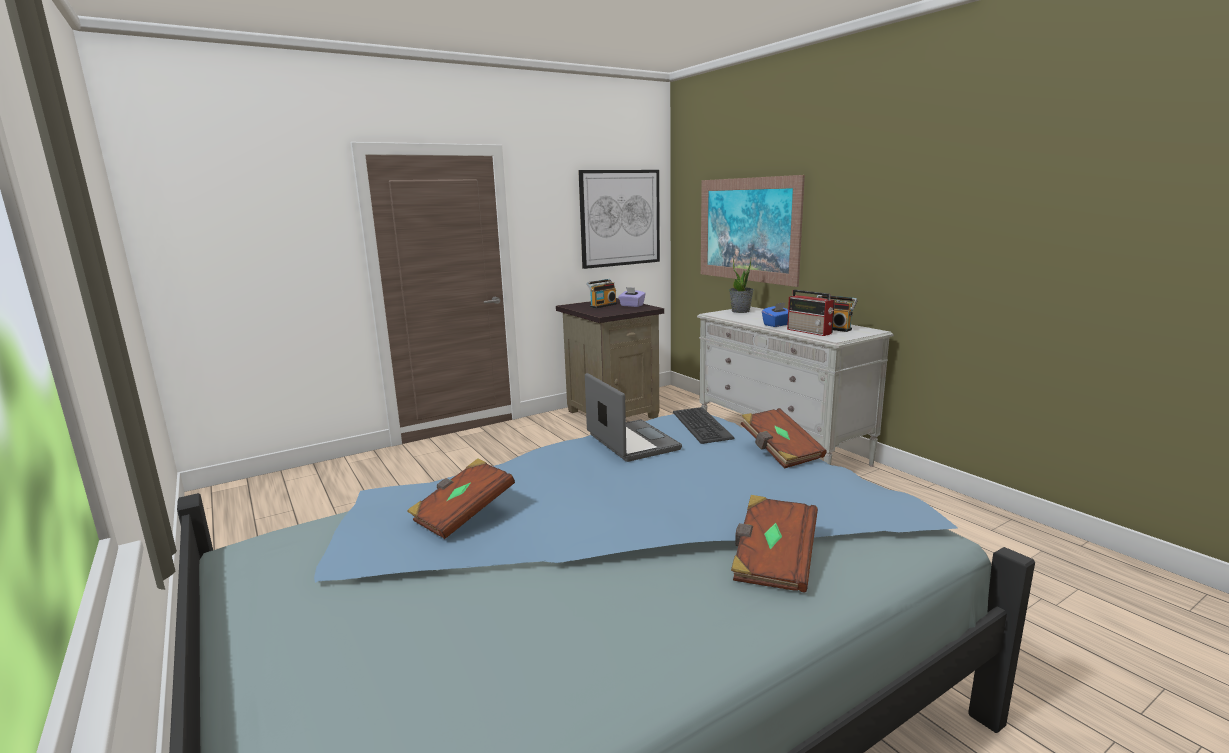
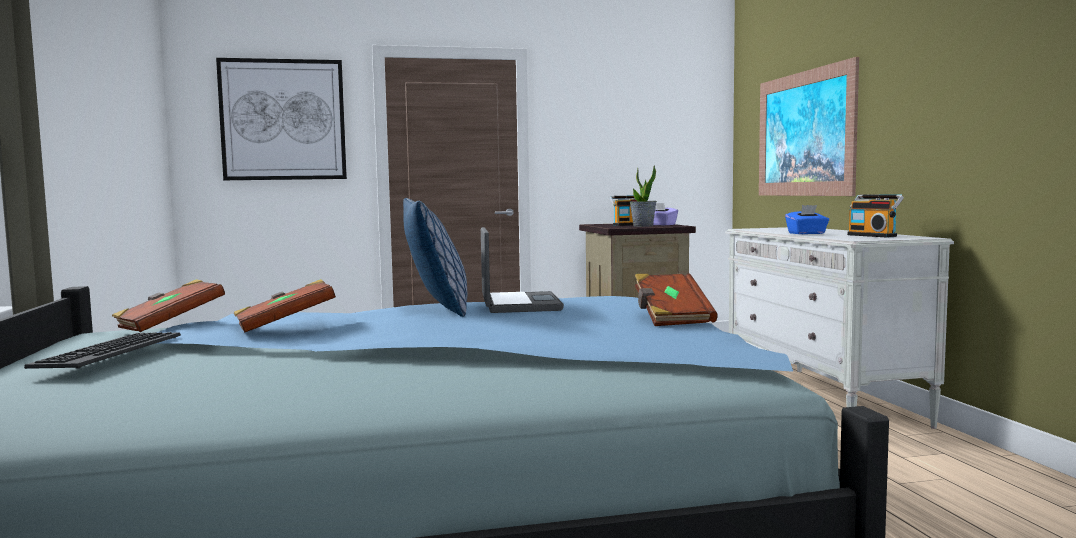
camera: 20 degrees right, 10 degrees down
picture [578,170,660,269] -> picture moved to [216,58,347,180]
keyboard [673,407,734,444] -> keyboard moved to [24,332,181,369]
potted plant [729,258,754,313] -> potted plant moved to [630,165,657,227]
brown book [731,495,818,593] -> brown book moved to [112,279,225,332]
radio [787,290,835,336] -> none
none -> pillow [403,198,467,317]

